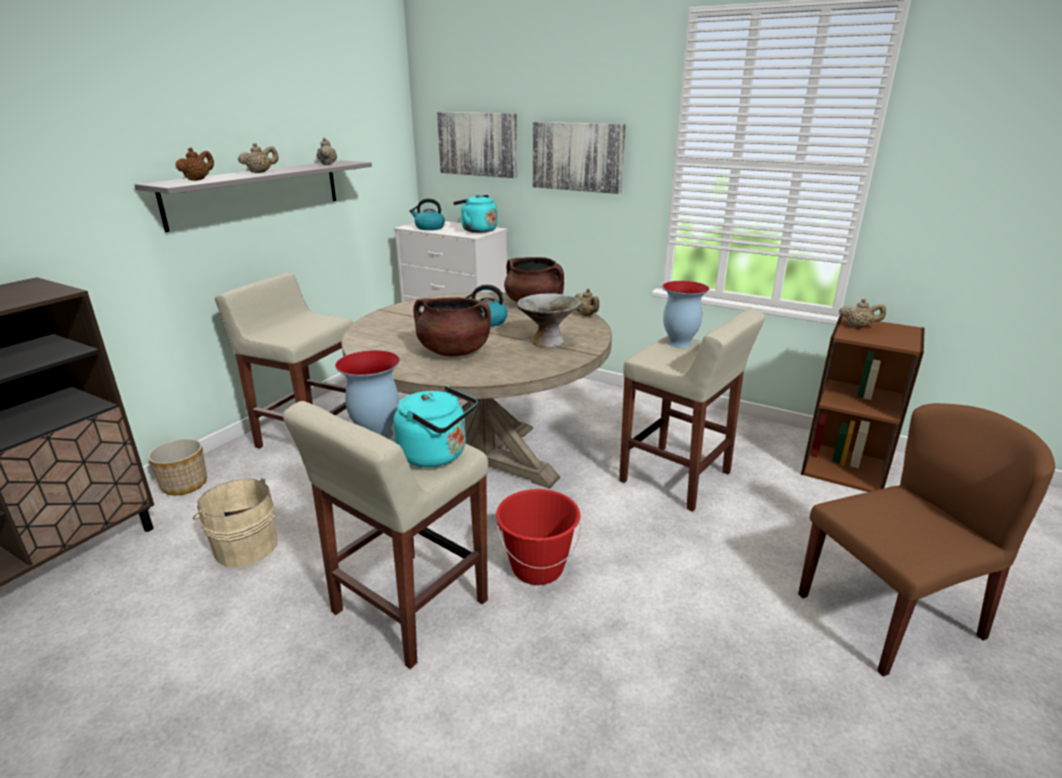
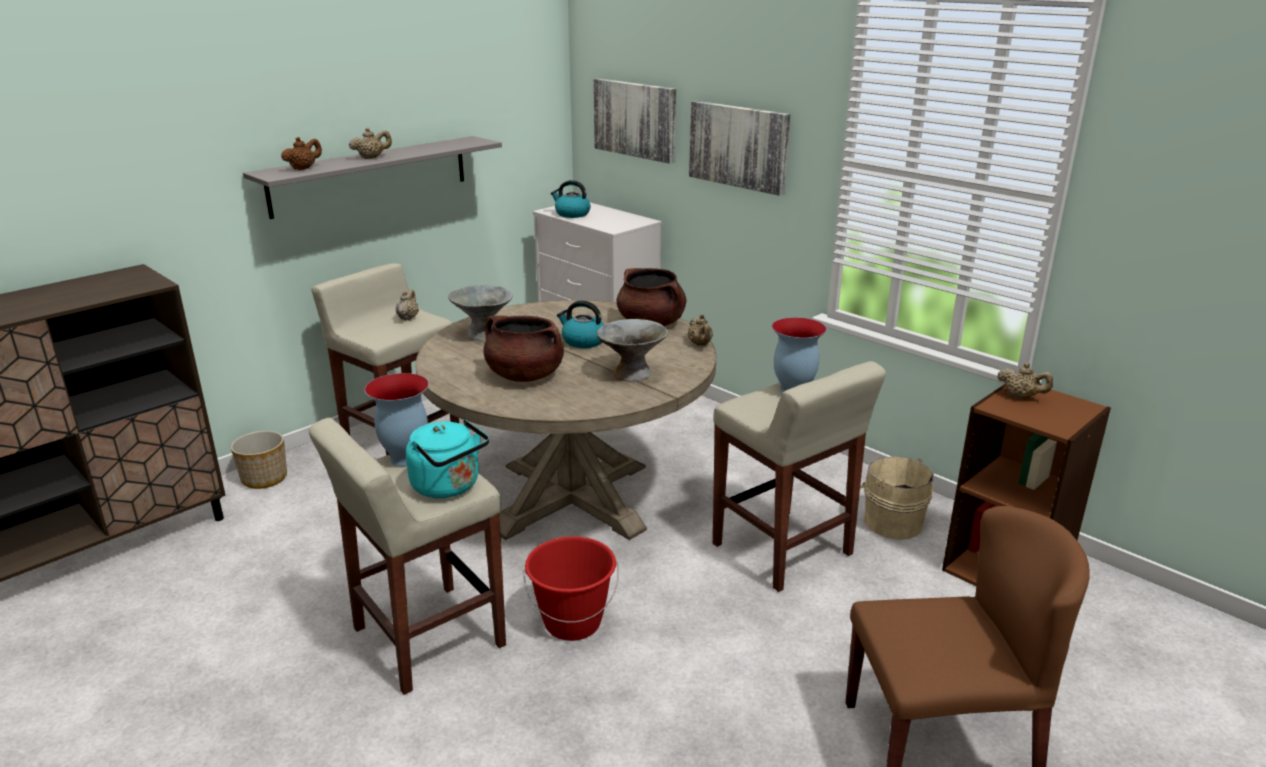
camera: 15 degrees right, 0 degrees up
beige bucket [193,478,278,568] -> beige bucket moved to [860,456,934,540]
beige teapot [317,138,337,165] -> beige teapot moved to [395,289,419,320]
turquoise kettle [453,194,497,233] -> none
none -> grey bowl [448,285,513,341]

